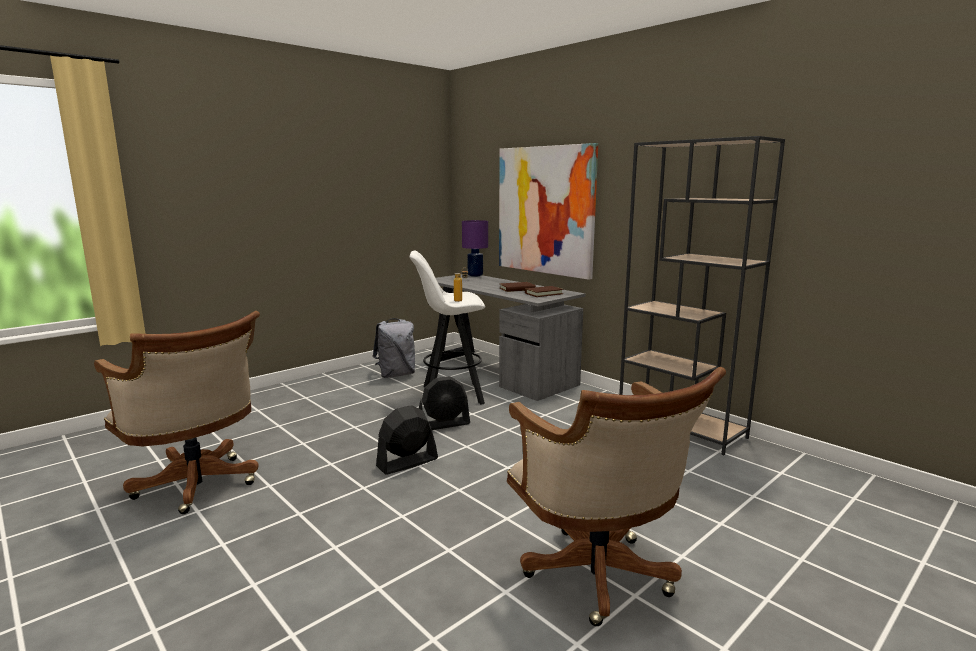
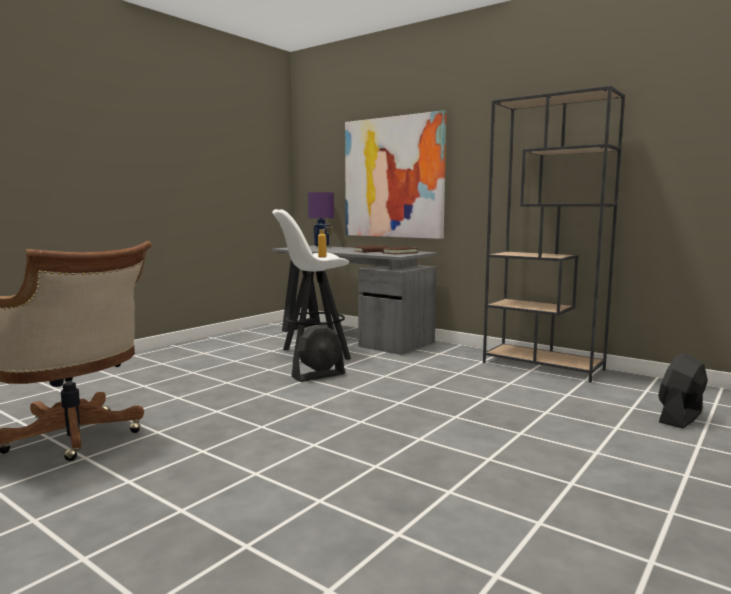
camera: 10 degrees left, 5 degrees down
grey backpack [372,318,415,378] -> none
black fan [376,406,438,475] -> black fan moved to [658,353,708,428]
office chair [507,367,726,626] -> none

